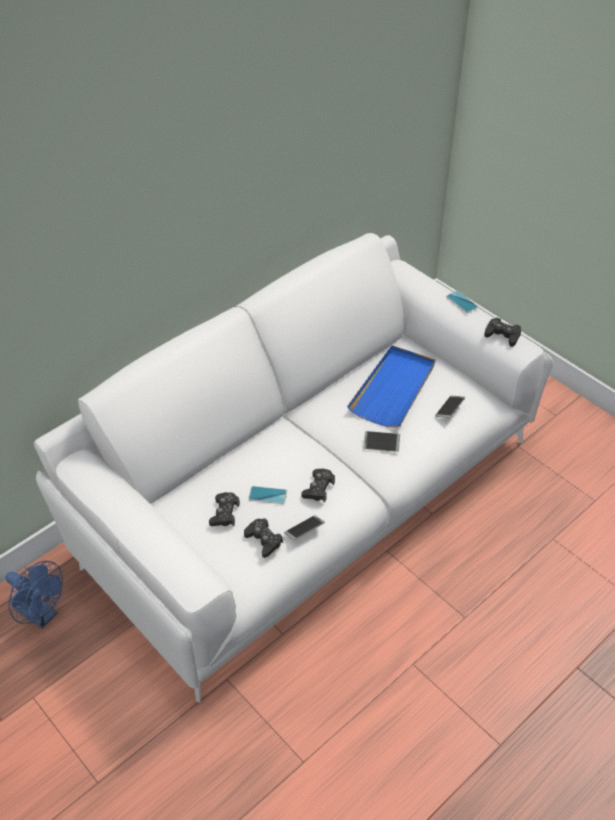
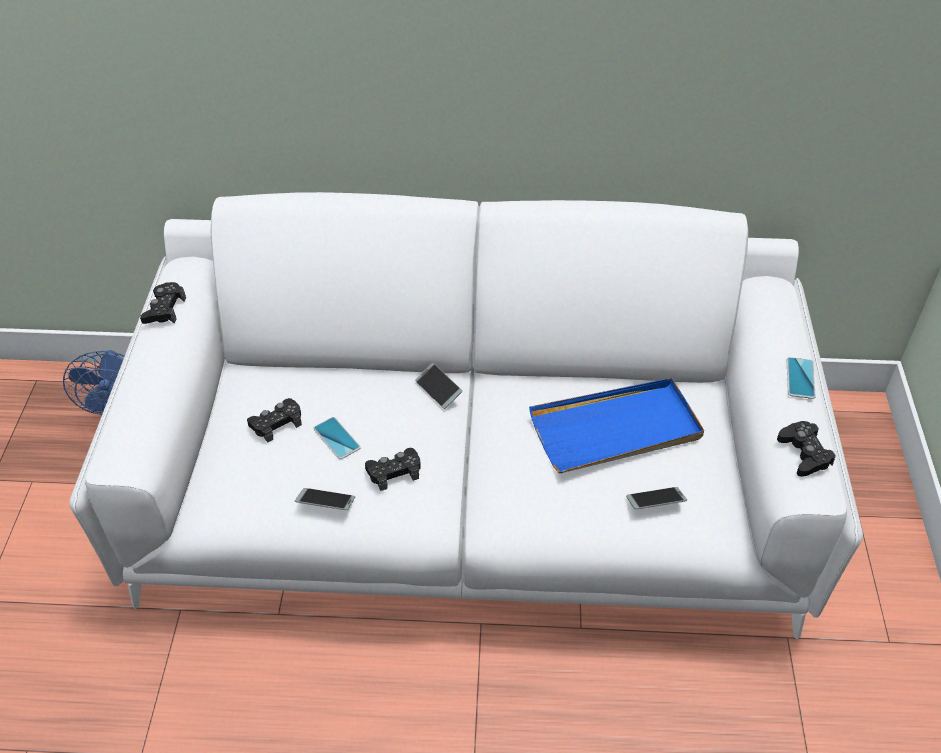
camera: 45 degrees right, 0 degrees up
black game controller [244,518,283,558] -> black game controller moved to [140,282,186,324]
phone [364,431,400,452] -> phone moved to [415,363,462,409]

